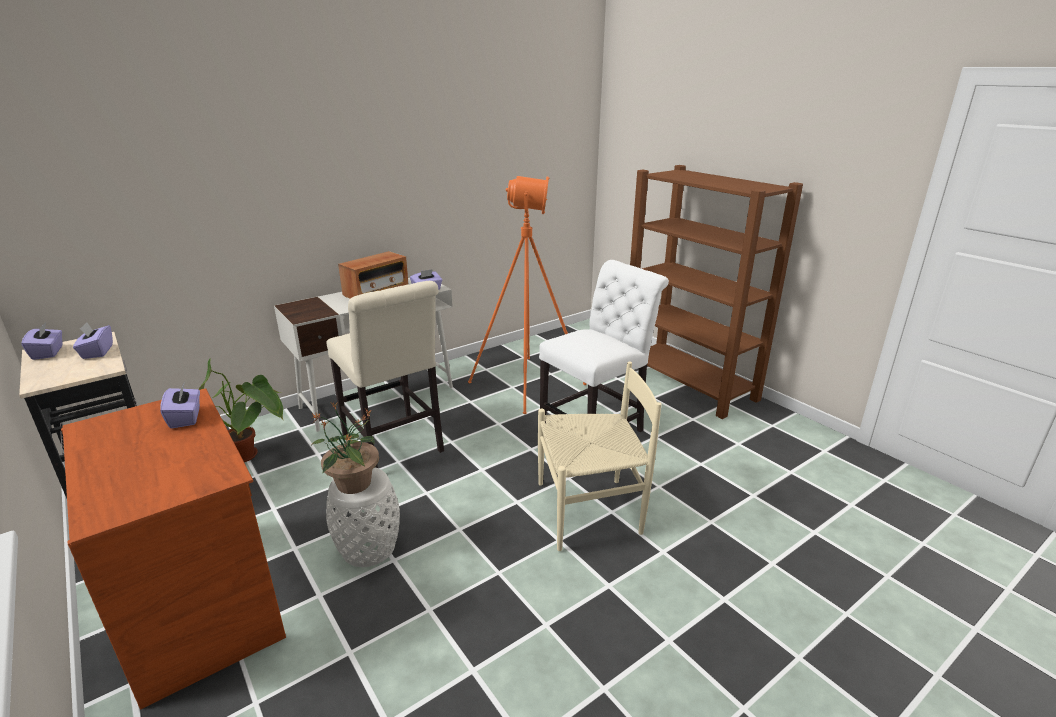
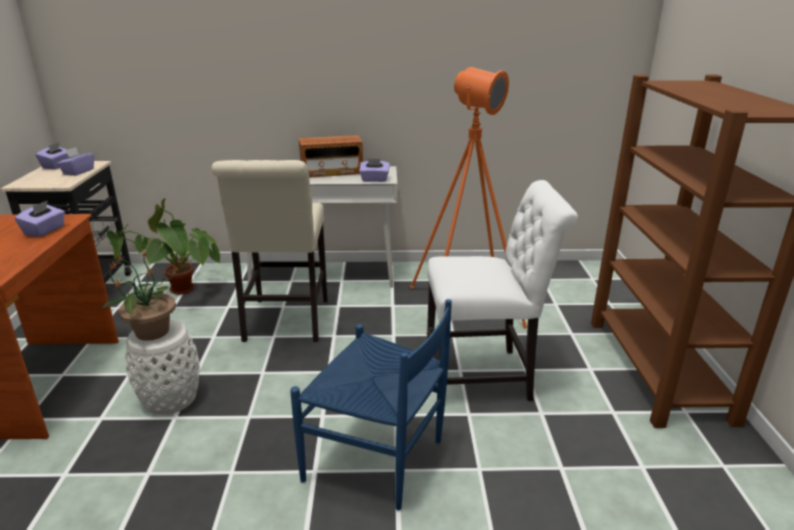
camera: 35 degrees right, 0 degrees up
beige chair [538,362,661,551] -> blue chair [290,299,452,510]

